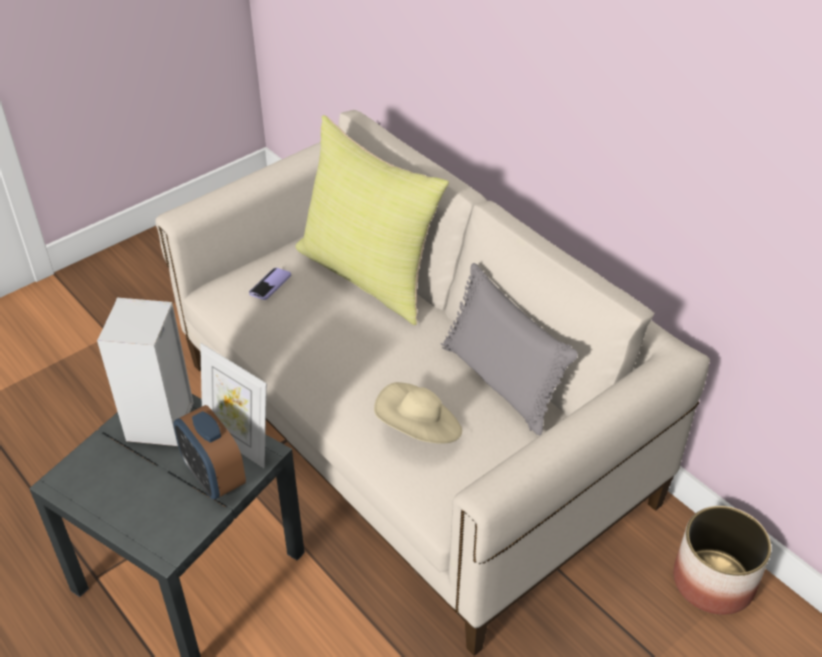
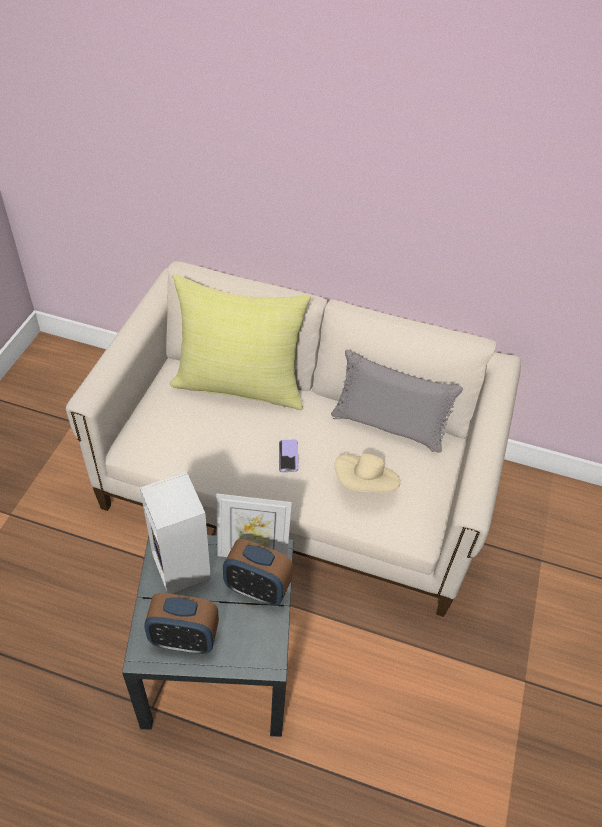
camera: 35 degrees left, 5 degrees up
phone [249,268,291,300] -> phone moved to [279,439,298,472]
planter [673,506,771,615] -> none
none -> alarm clock [144,593,219,654]

